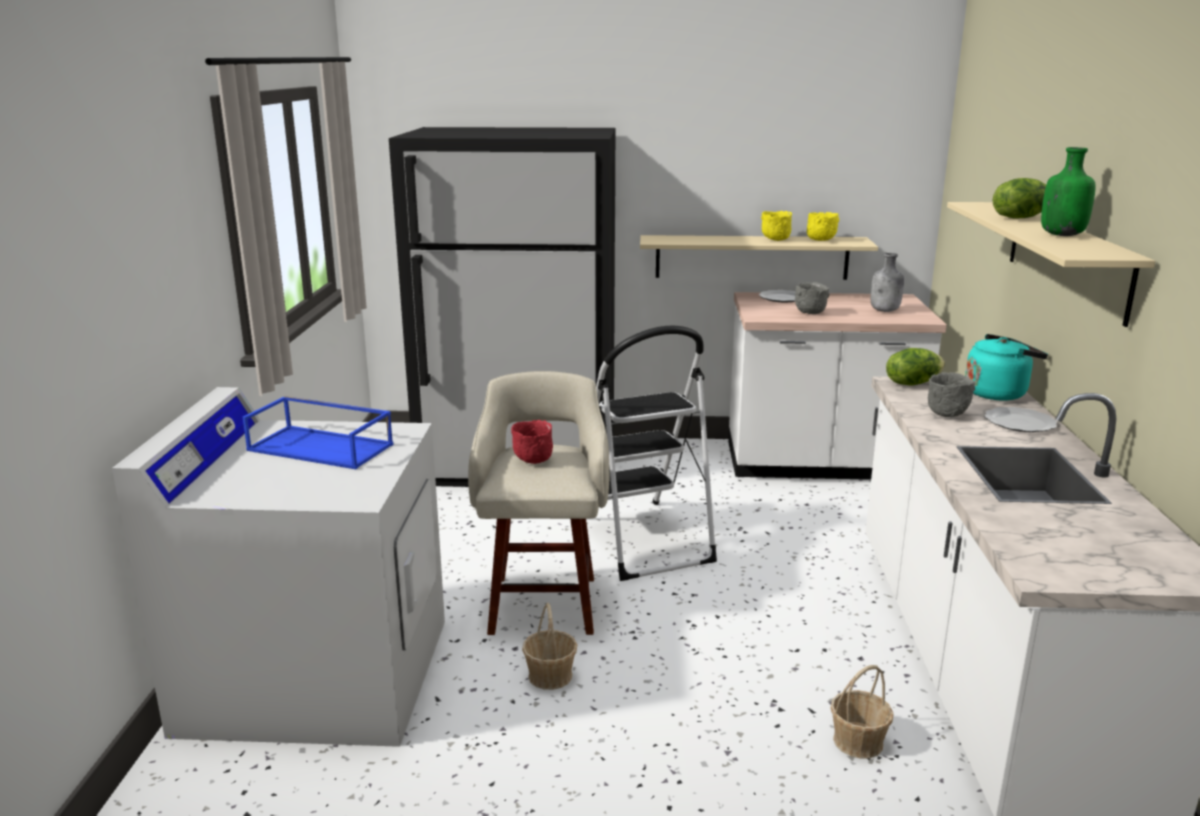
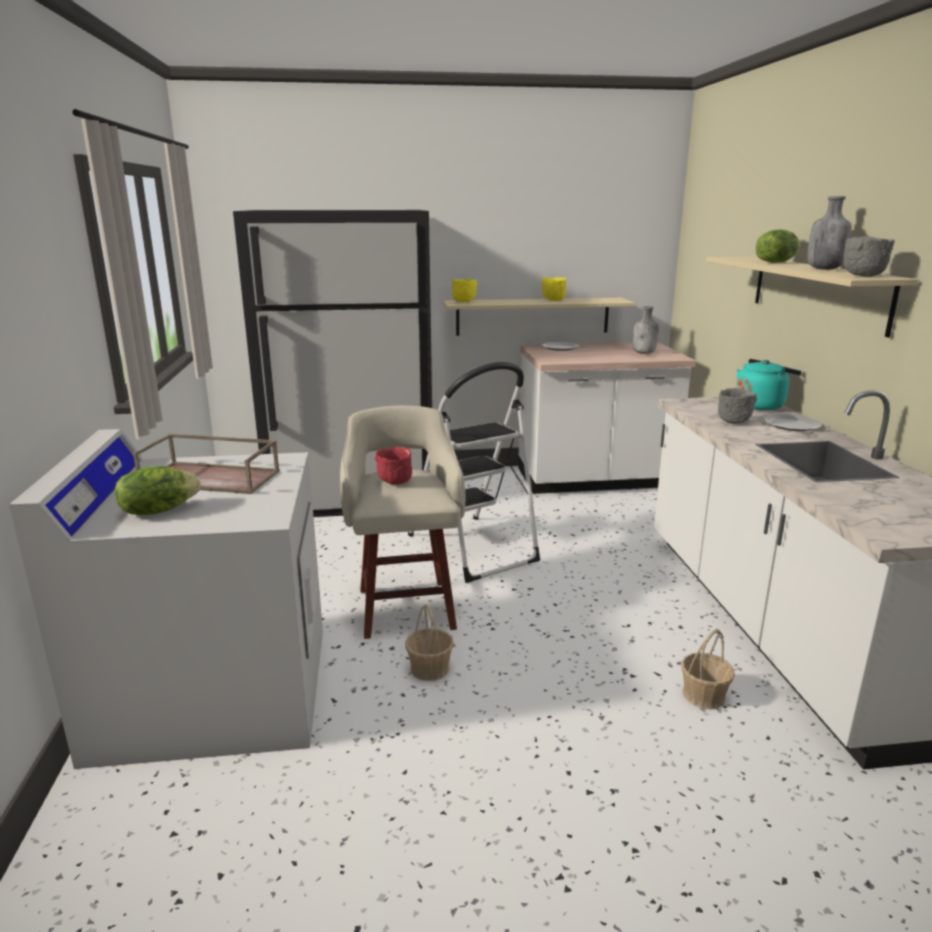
camera: 10 degrees left, 0 degrees up
blue tray [242,396,393,469] -> brown tray [133,434,280,494]
grey bowl [795,282,830,314] -> grey bowl moved to [843,236,895,277]
yellow bowl [807,212,839,241] -> yellow bowl moved to [452,279,477,302]
lettuce [886,348,945,386] -> lettuce moved to [115,466,201,515]
green bottle [1041,147,1096,236] -> grey bottle [807,196,852,270]

